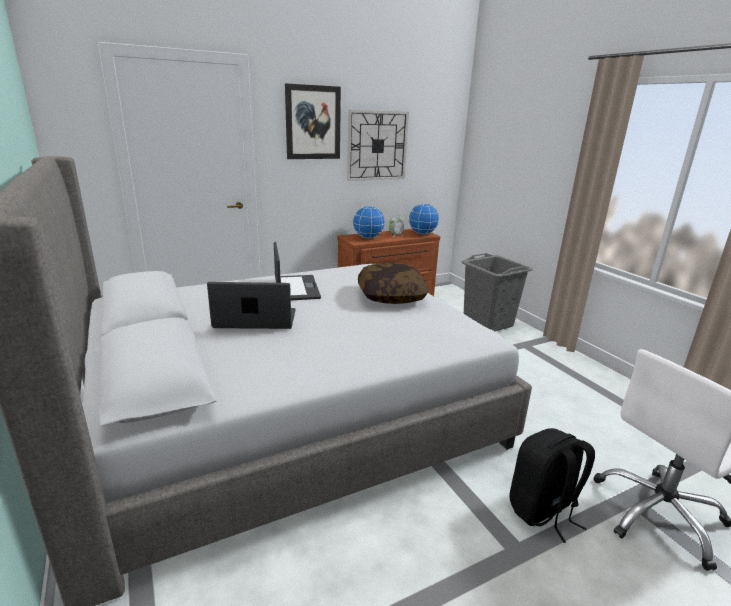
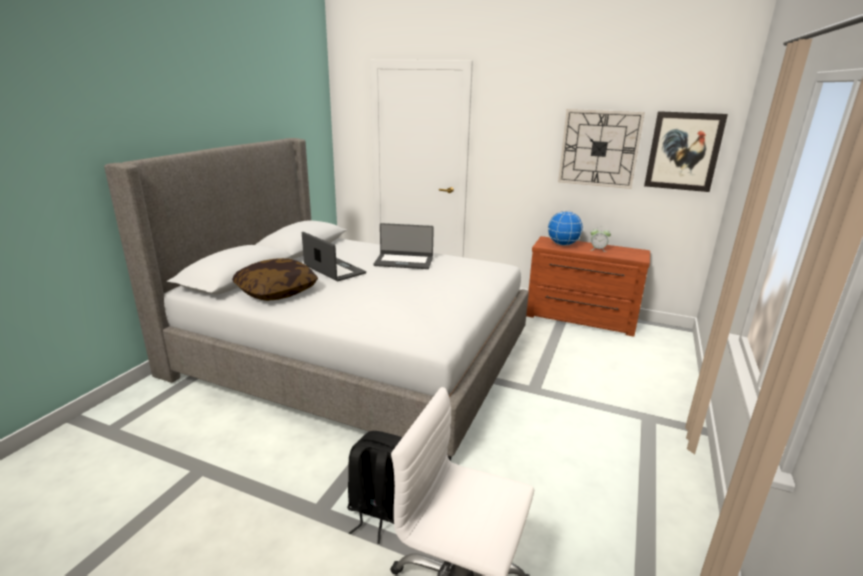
camera: 50 degrees right, 0 degrees up
laptop [274,242,321,300] -> laptop turned 60 degrees clockwise [373,223,434,269]
picture [285,84,341,159] -> picture moved to [644,111,728,192]
pillow [358,263,428,304] -> pillow moved to [232,258,318,301]
globe [409,203,440,234] -> none
grey laundry basket [462,253,533,331] -> none

